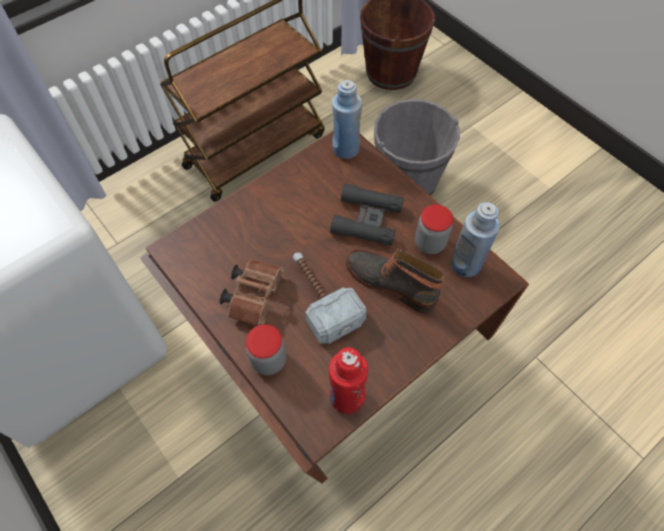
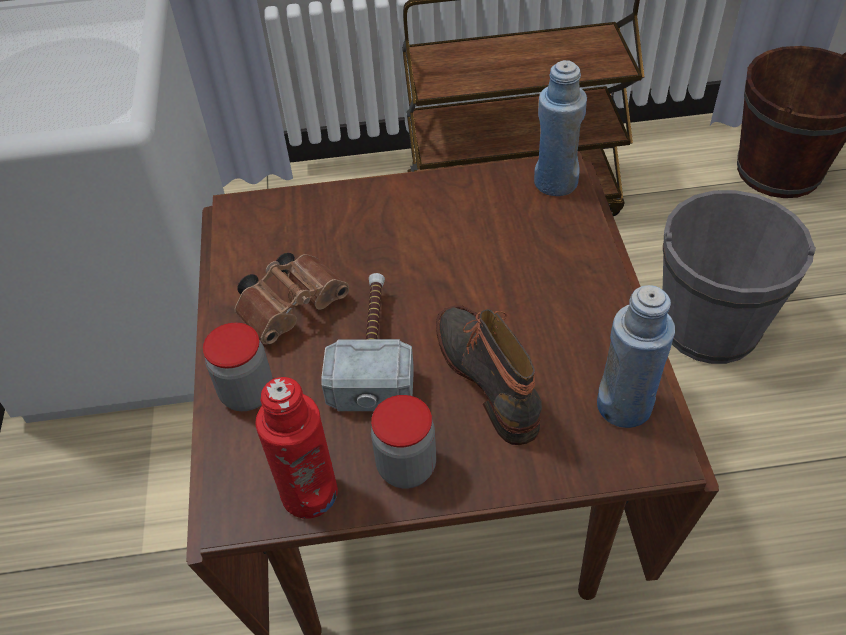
camera: 35 degrees right, 10 degrees down
black binoculars [330,183,404,246] -> none
jar [415,205,453,254] -> jar moved to [371,395,436,489]

